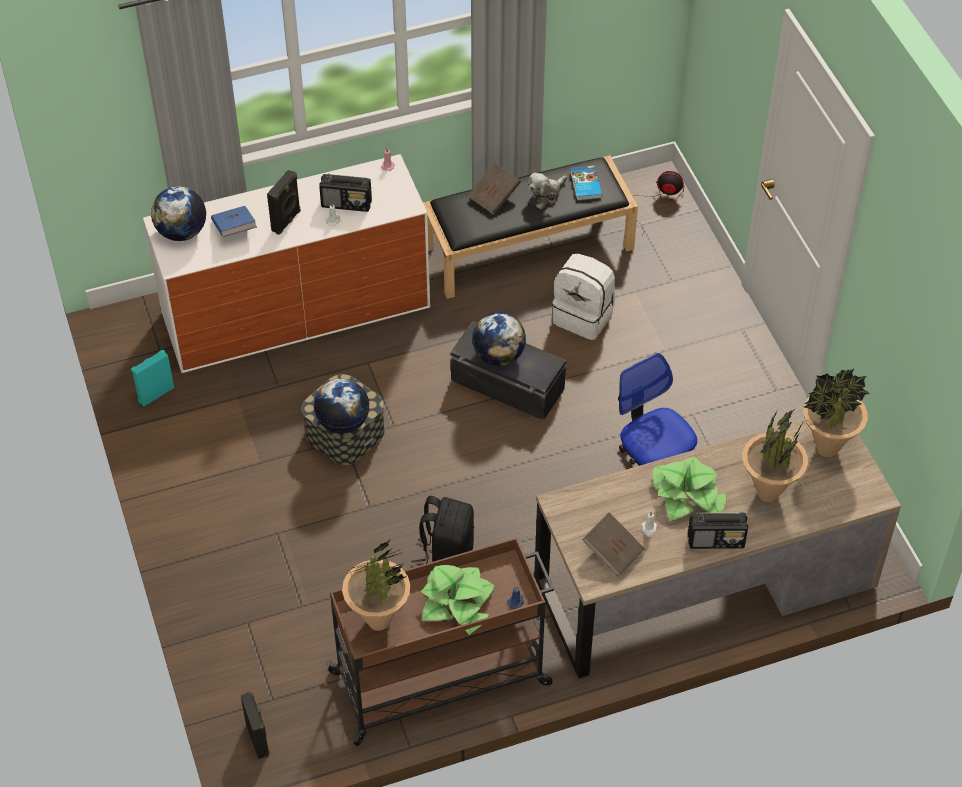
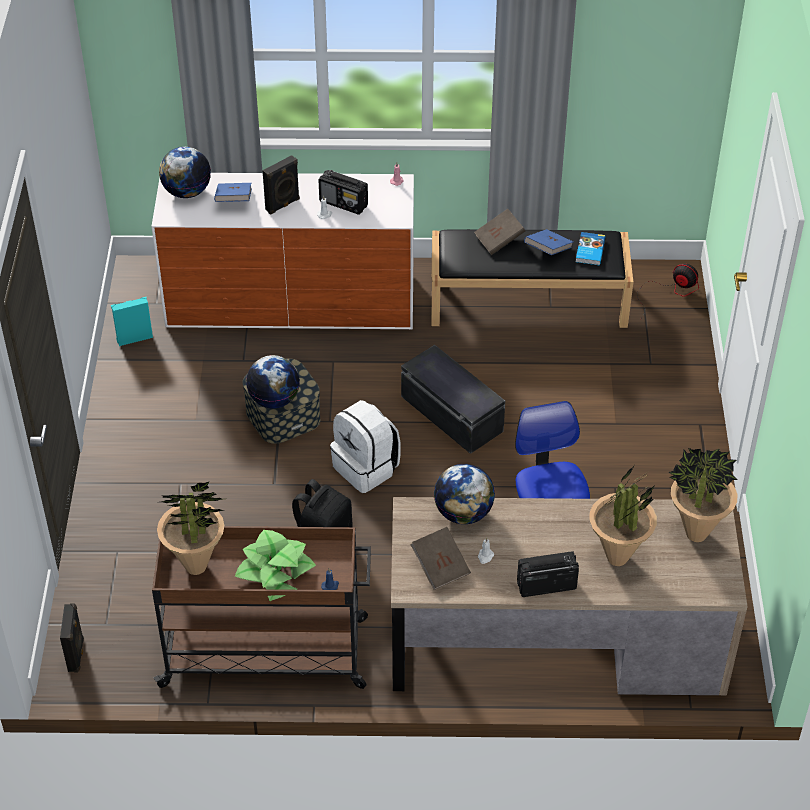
camera: 20 degrees right, 5 degrees down
globe [472,312,526,366] -> globe moved to [434,464,495,524]
plush toy [528,173,567,209] -> blue book [524,229,573,255]
white backpack [552,254,615,340] -> white backpack moved to [330,400,400,493]
potted plant [653,457,726,521] -> none
radio [688,512,748,549] -> radio turned 150 degrees clockwise [517,551,579,597]

